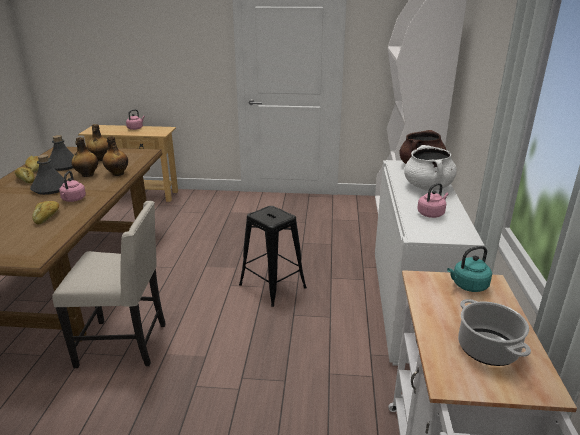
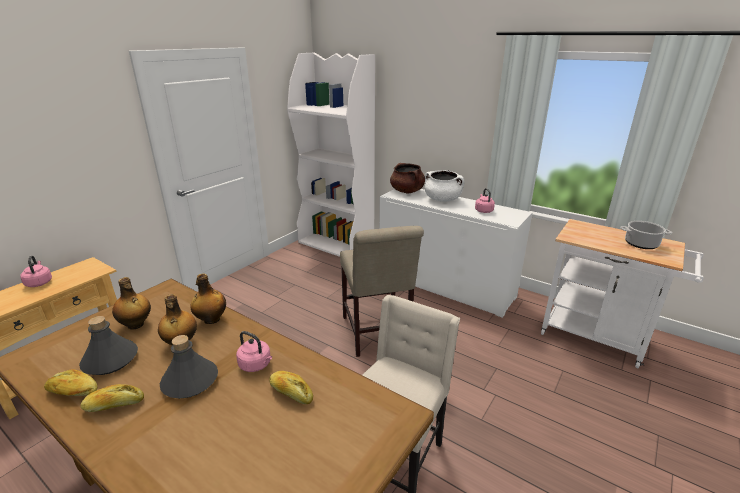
camera: 60 degrees left, 0 degrees up
black stool [239,206,307,307] -> beige chair [340,226,424,357]
turquoise kettle [447,246,492,292] -> none

